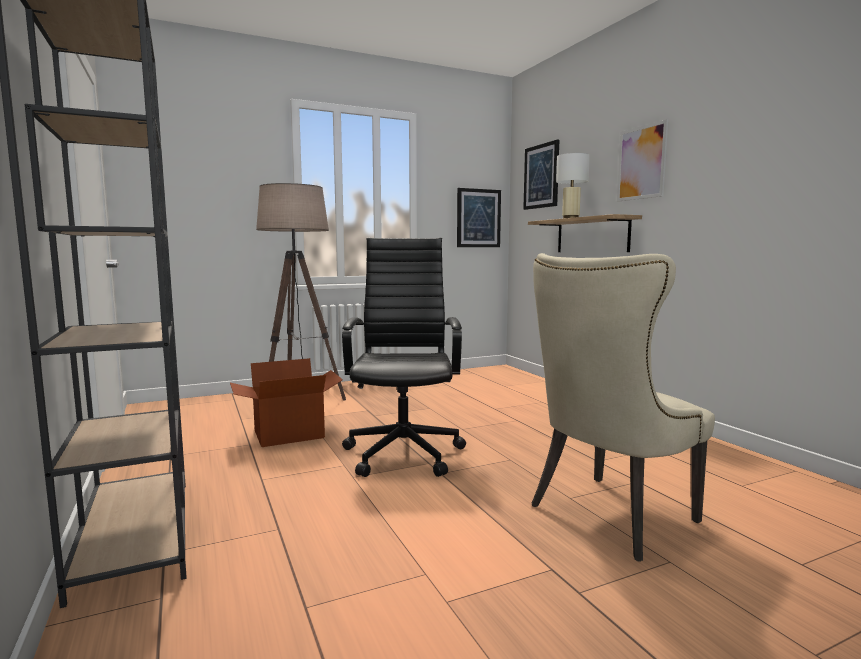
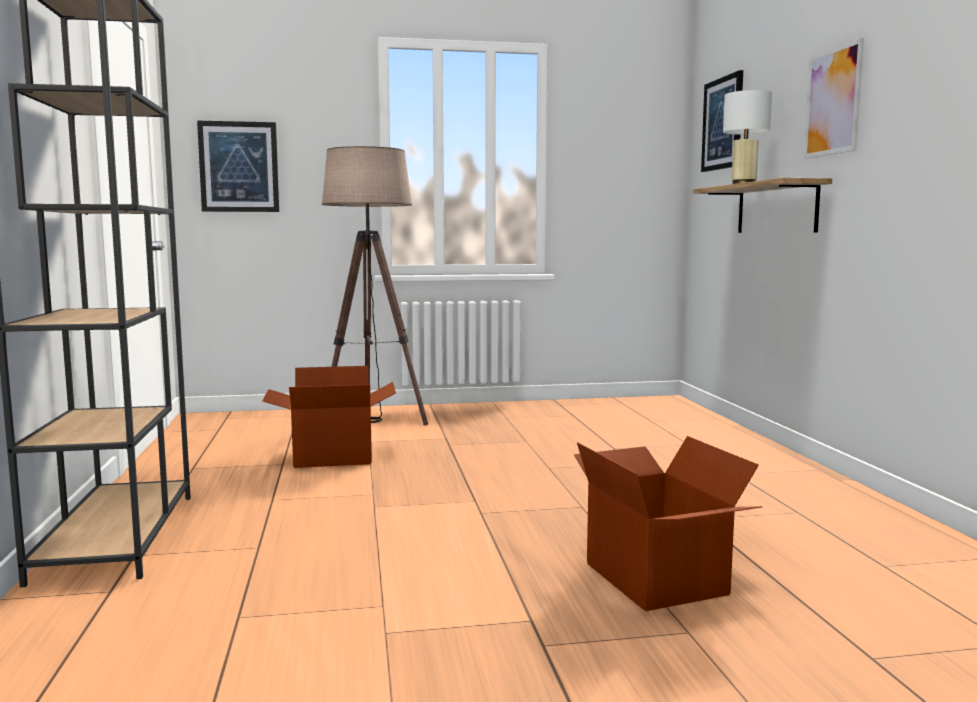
camera: 15 degrees right, 0 degrees up
black office chair [342,238,466,477] -> none
picture [457,188,501,247] -> picture moved to [197,121,279,212]
beige chair [532,253,715,562] -> cardboard box [574,436,762,611]

